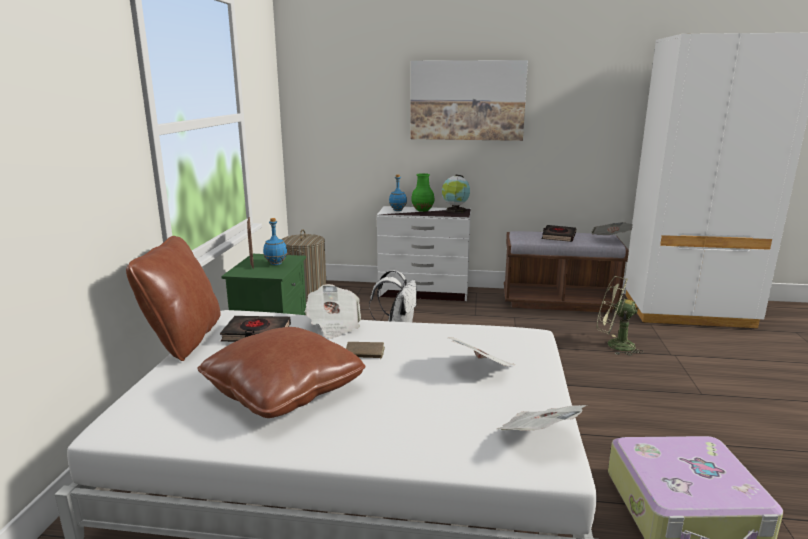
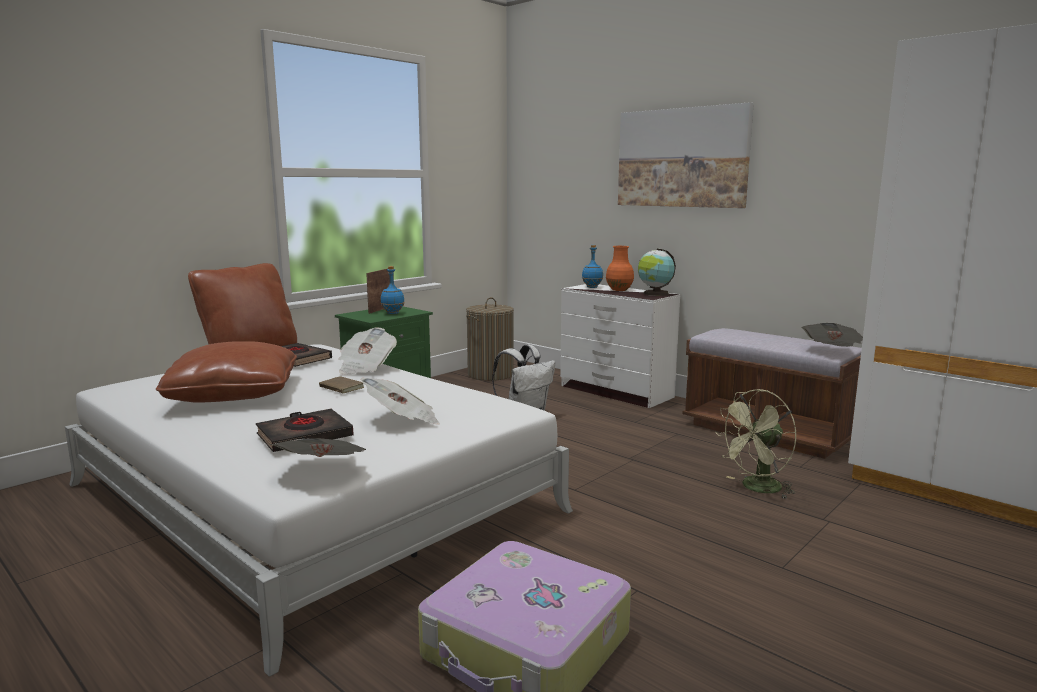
camera: 35 degrees right, 5 degrees down
green vase [411,173,434,212] -> orange vase [606,246,634,291]
black book [542,225,576,242] -> black book moved to [256,409,354,452]
green fan [597,276,644,356] -> green fan turned 90 degrees counterclockwise [715,389,797,499]

